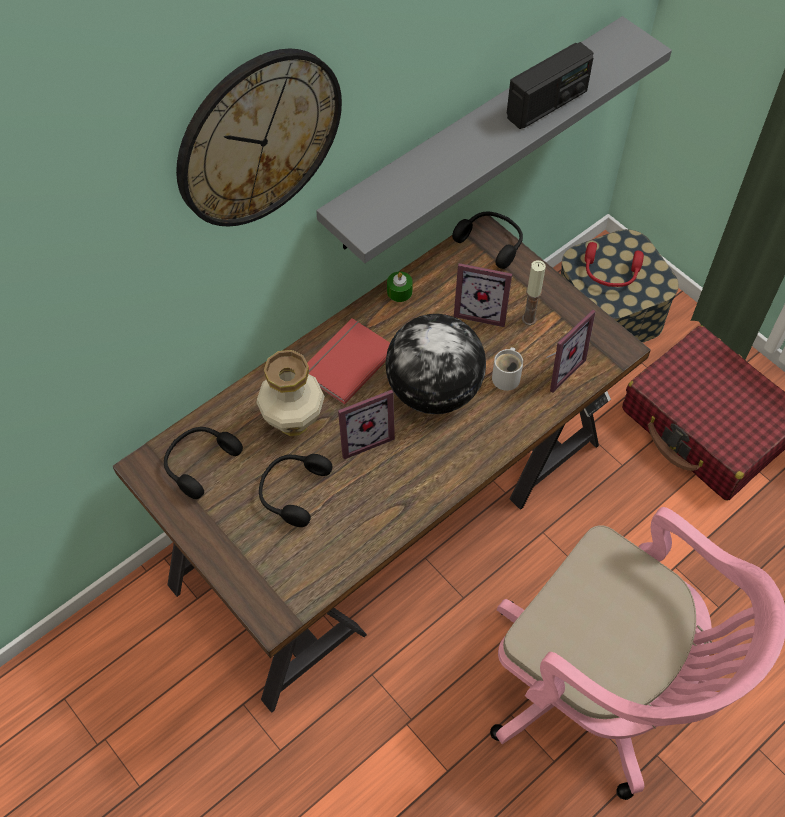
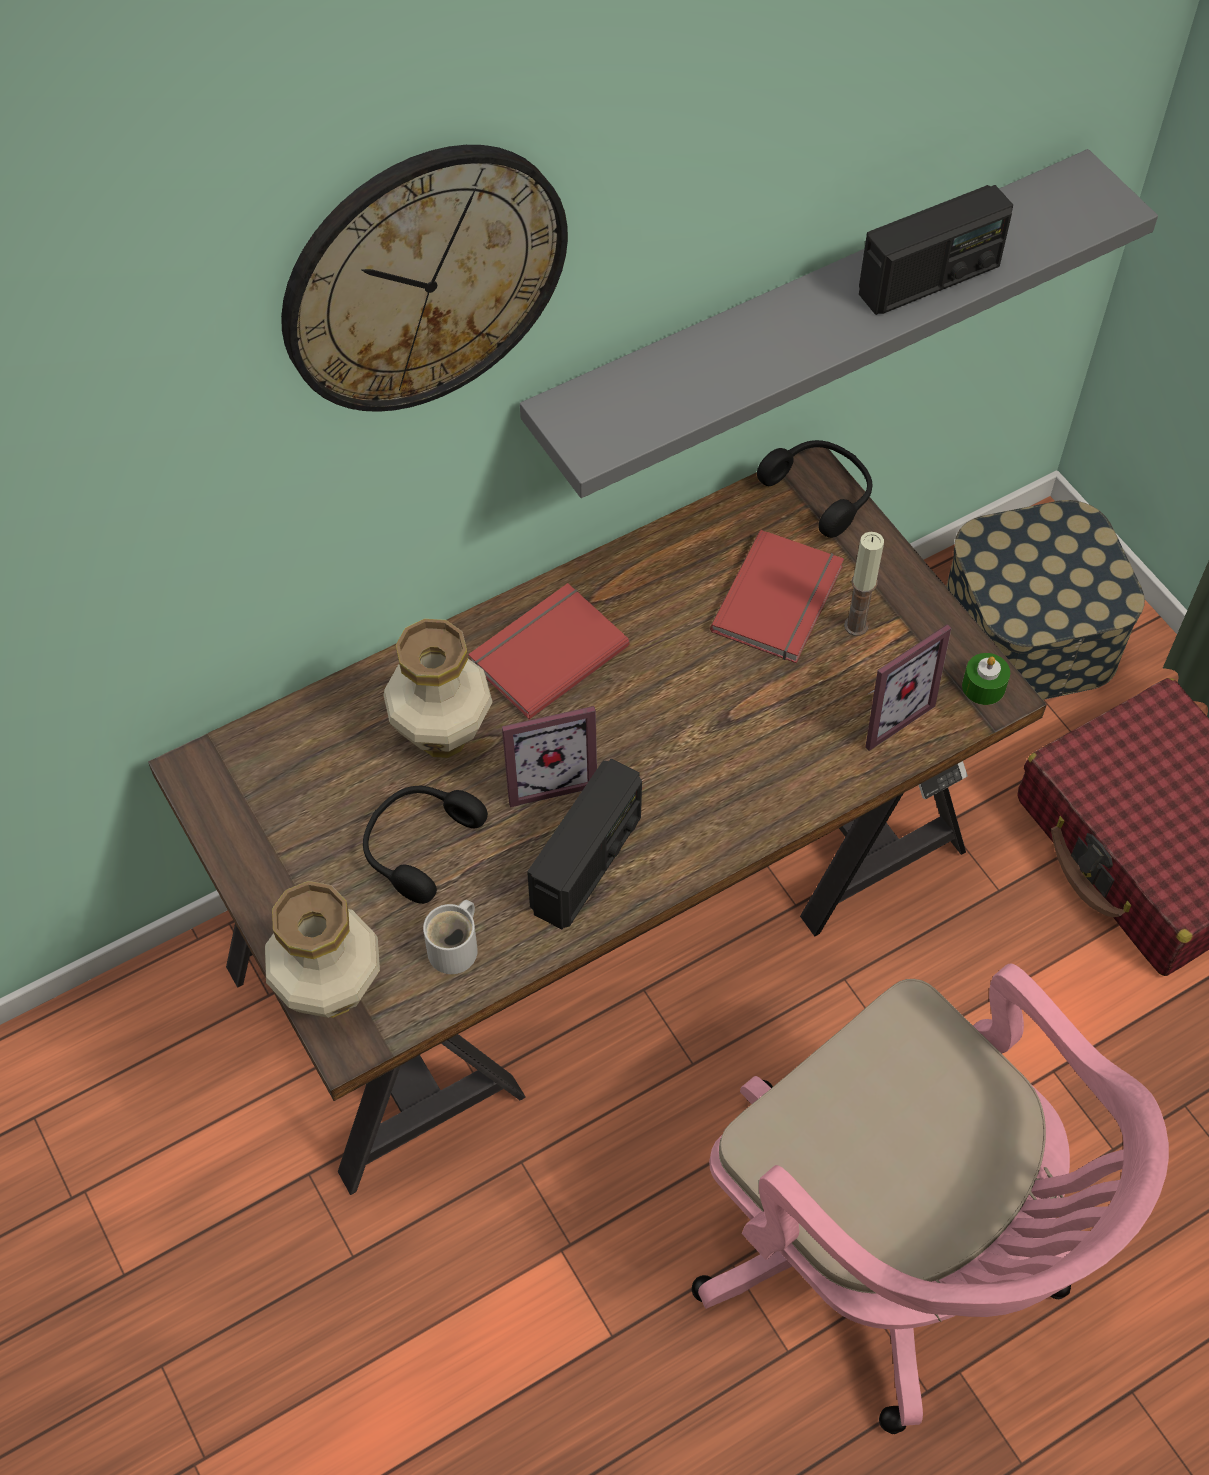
camera: 10 degrees right, 0 degrees up
black headphones [164,427,243,499] -> none
globe [385,314,486,414] -> none
green candle [387,272,413,302] -> green candle moved to [962,653,1010,705]
picture frame [454,263,512,327] -> red book [710,530,844,663]
white mug [492,347,523,391] -> white mug moved to [423,900,478,974]
red headphones [585,242,644,287] -> none
none -> vase [265,881,380,1018]
none -> radio [527,759,642,929]

